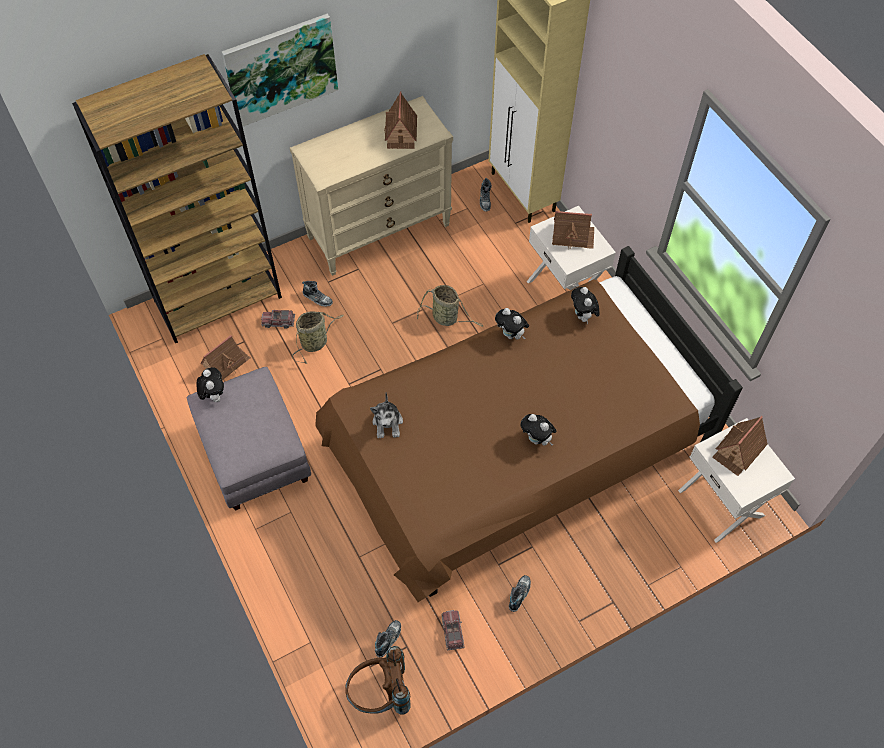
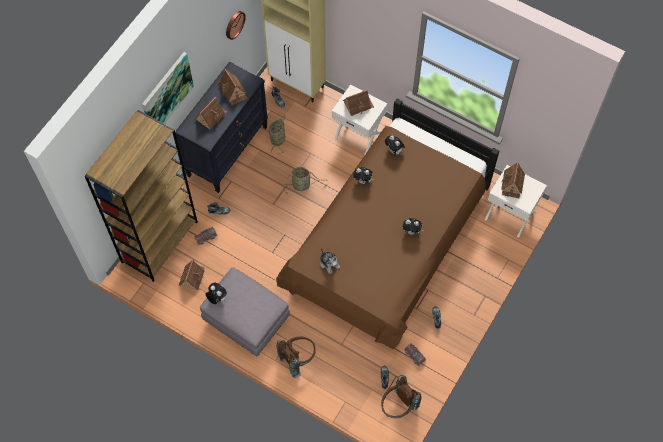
camera: 30 degrees left, 5 degrees up
beige dresser [290,96,453,276] -> black dresser [175,62,268,193]
basket [292,311,344,364] -> basket moved to [269,116,285,154]
none -> toy house [195,97,227,129]
none -> wall clock [226,11,246,40]
none -> brown backpack [276,336,316,378]

